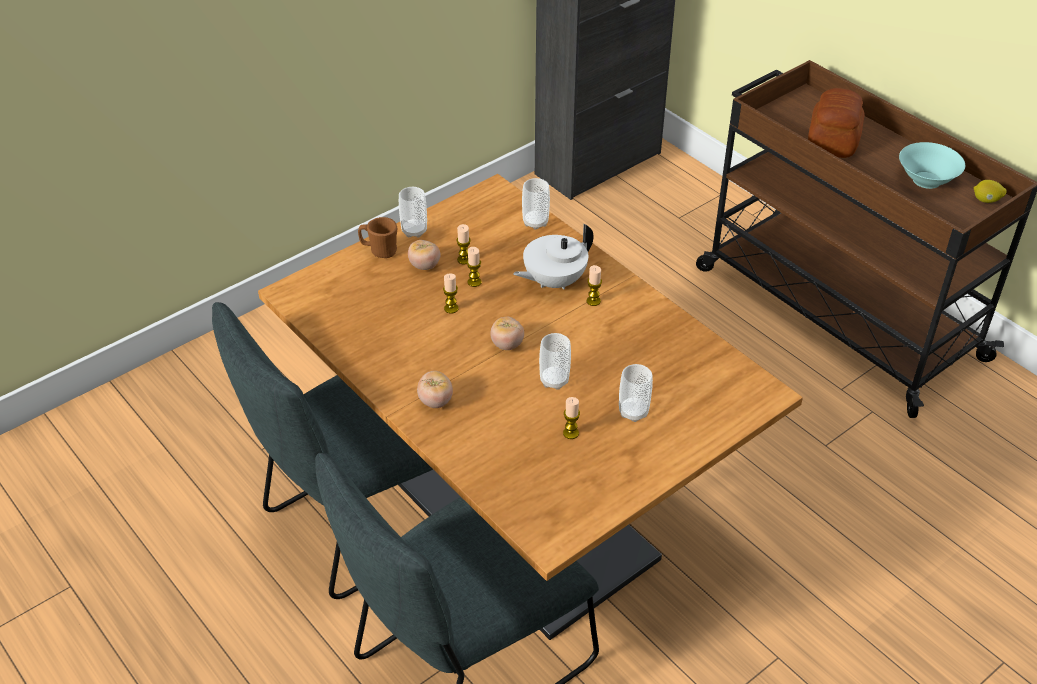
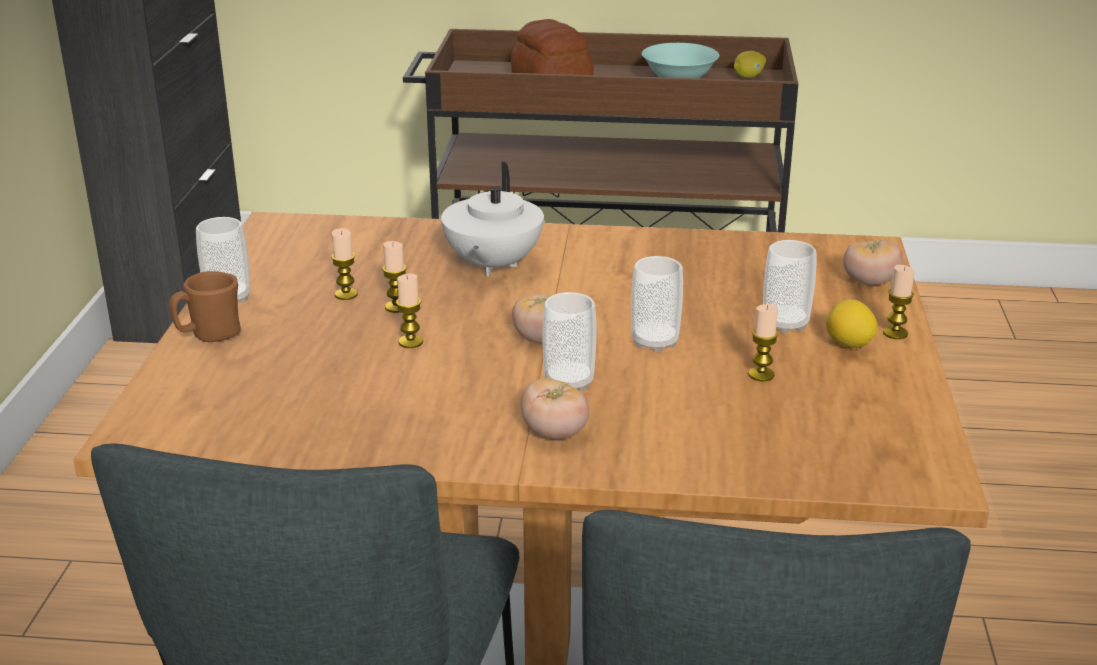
camera: 45 degrees left, 15 degrees down
tomato [408,240,441,270] -> tomato moved to [843,240,903,285]
cup [522,178,550,230] -> cup moved to [542,292,596,391]
candle [587,265,602,306] -> candle moved to [883,265,915,339]
none -> lemon [826,299,878,348]

